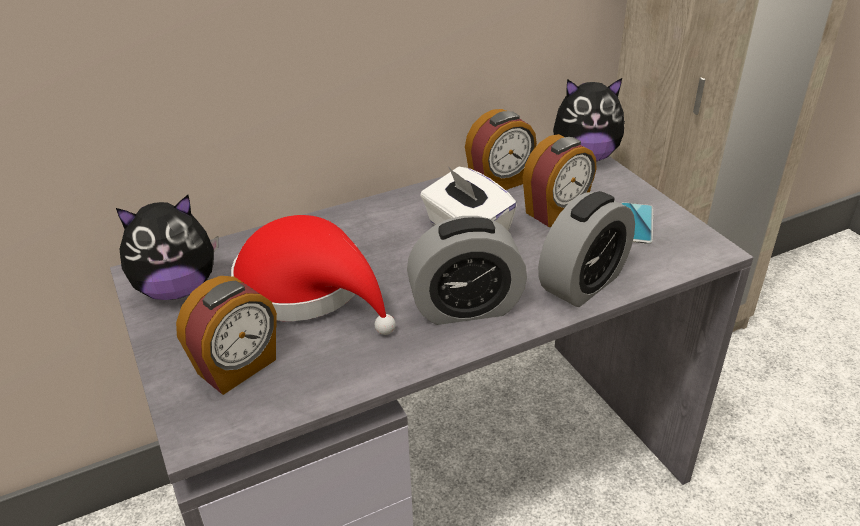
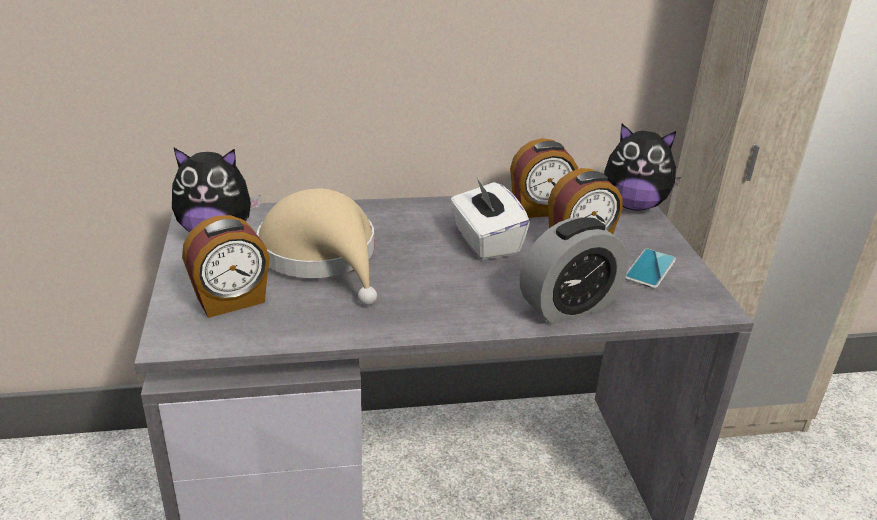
camera: 15 degrees right, 5 degrees down
red hat [231,215,396,335] -> beige hat [257,188,377,305]
alarm clock [407,216,527,325] -> none

